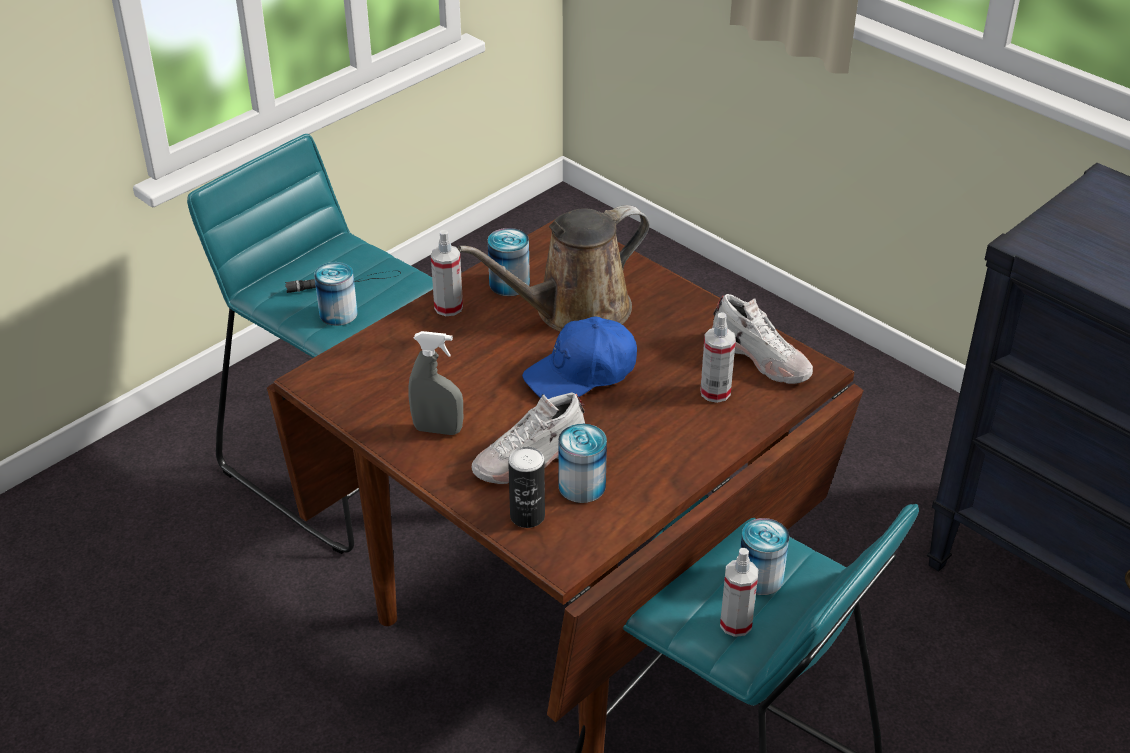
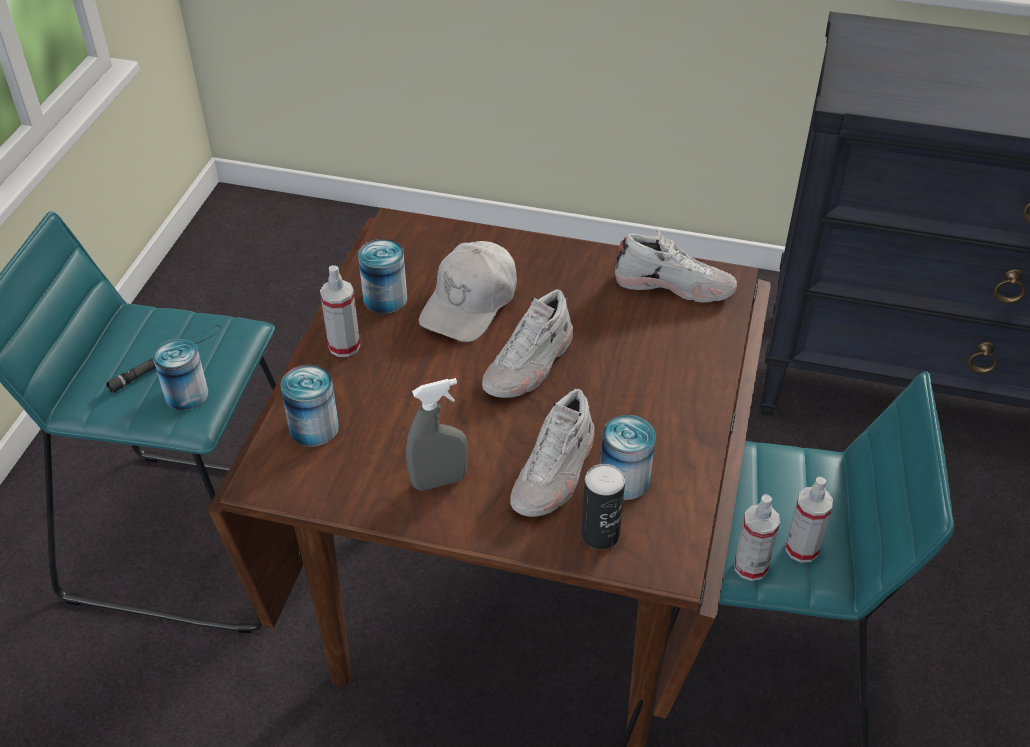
camera: 30 degrees left, 5 degrees up
brown watering can [458,205,649,332] -> white cap [419,241,517,342]
blue cap [522,316,637,399] -> white shoe [482,289,573,398]
spray bottle [700,312,736,403] -> spray bottle moved to [734,494,780,581]
can [740,518,789,595] -> can moved to [281,365,339,447]

